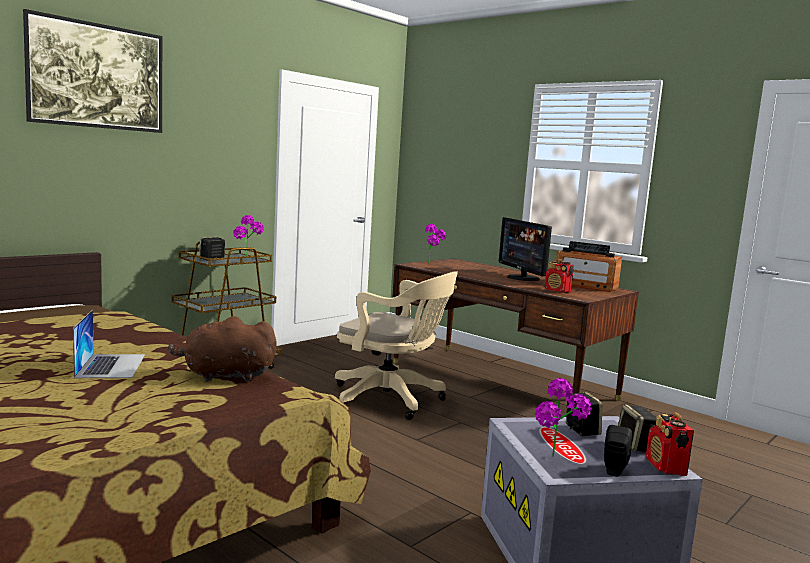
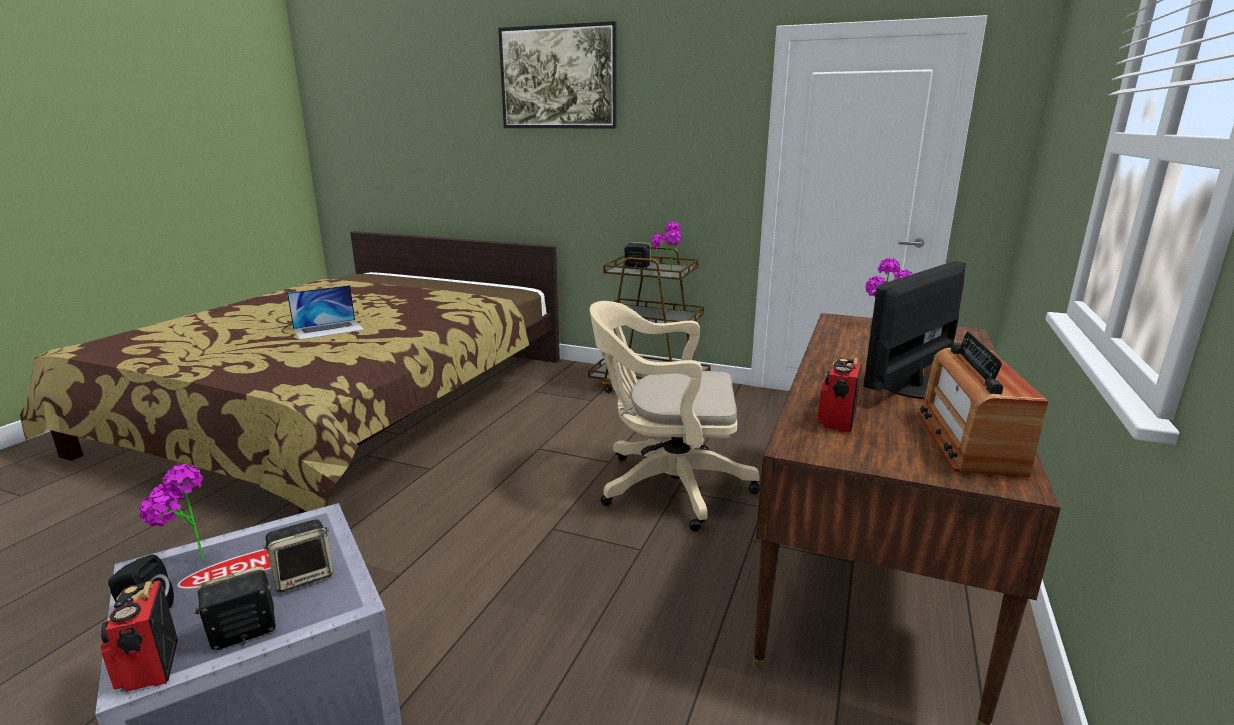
camera: 70 degrees right, 10 degrees up
brown plush toy [168,316,277,382] -> none
beige office chair [335,271,458,420] -> beige office chair turned 90 degrees clockwise [590,301,760,532]
radio [646,412,694,476] -> radio turned 90 degrees counterclockwise [100,580,178,692]

